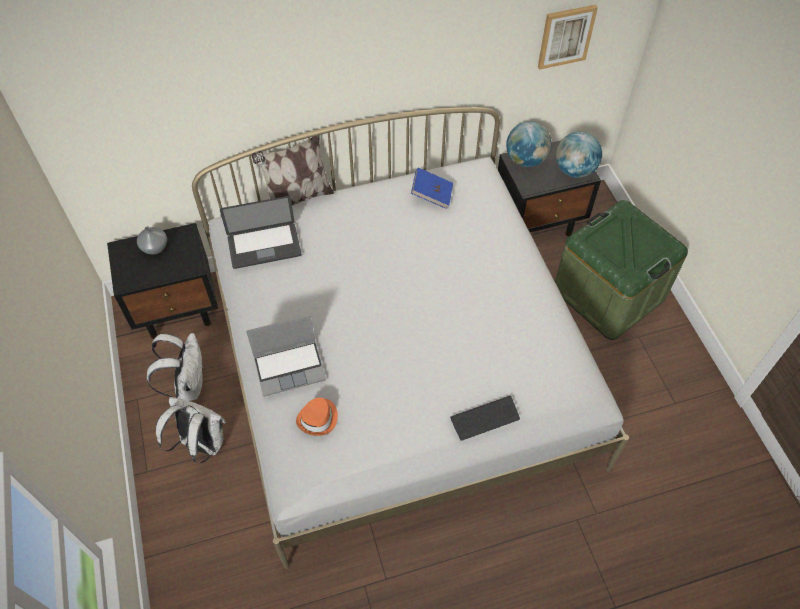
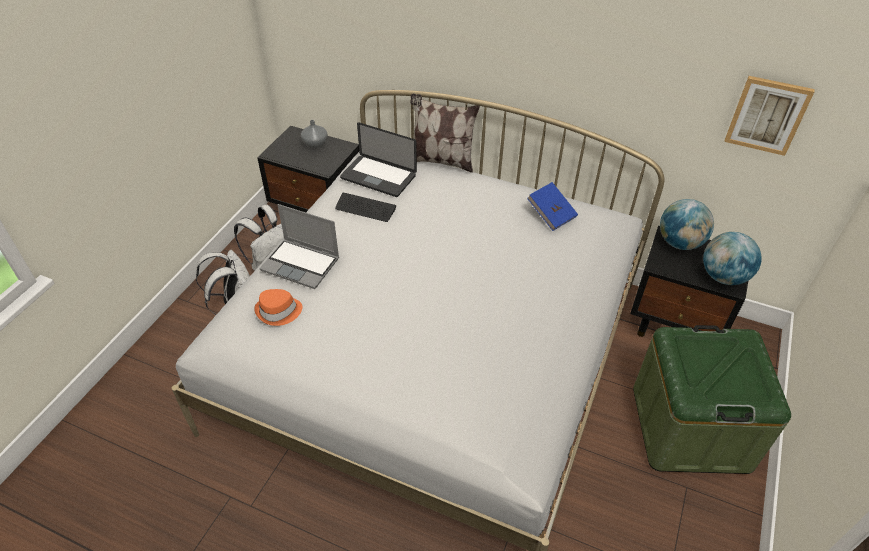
camera: 40 degrees right, 10 degrees down
keyboard [450,396,520,441] -> keyboard moved to [335,193,397,222]

